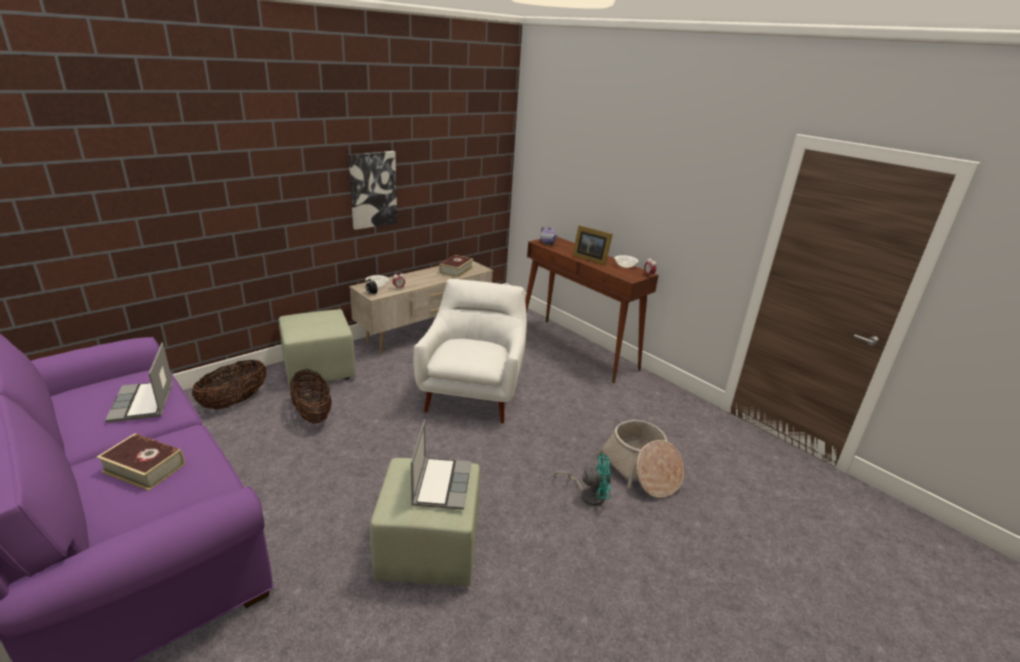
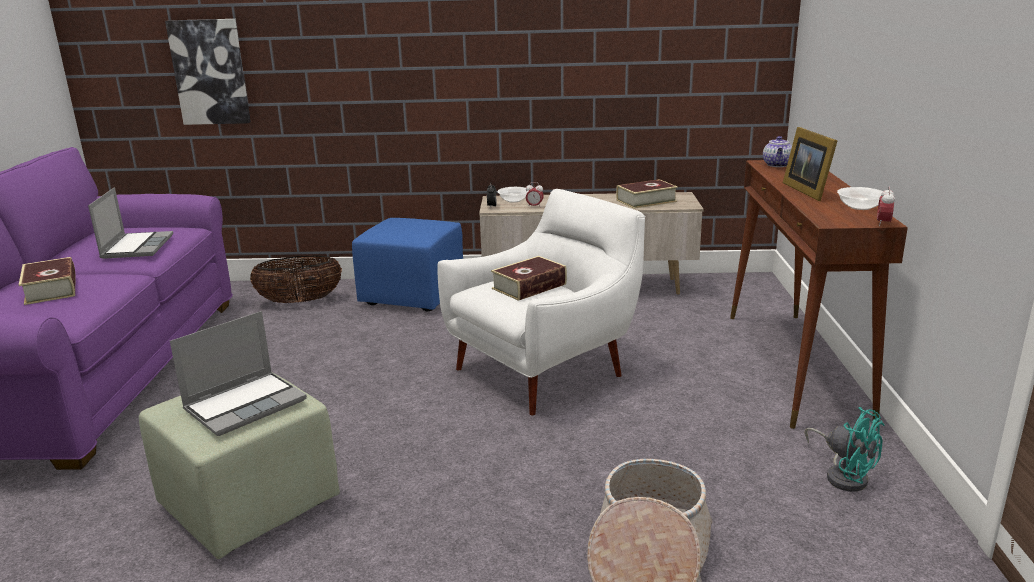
camera: 45 degrees right, 5 degrees down
laptop [105,343,173,423] -> laptop turned 150 degrees clockwise [88,187,173,259]
green ottoman [279,309,356,387] -> blue ottoman [352,218,463,312]
basket [290,369,332,424] -> none
picture [348,151,397,230] -> picture moved to [165,19,251,125]
turquoise fan [554,453,611,506] -> turquoise fan moved to [805,407,885,492]
none -> book [491,256,567,301]

